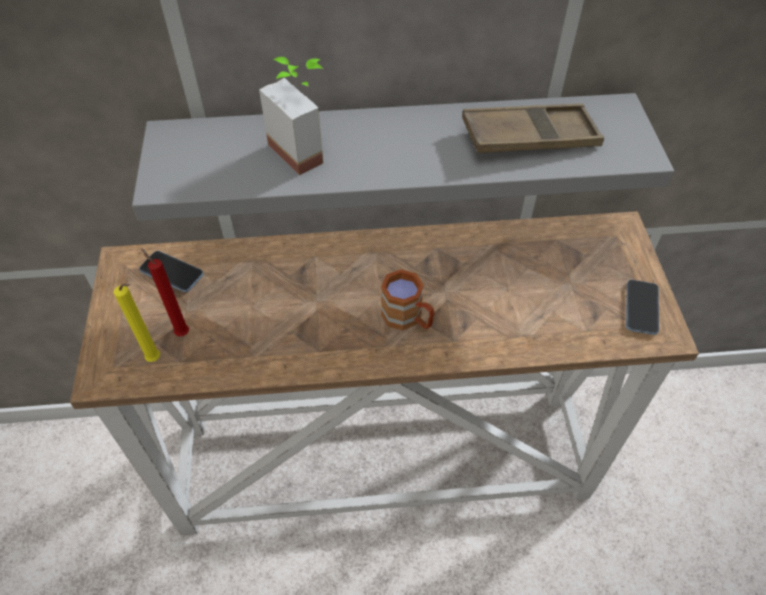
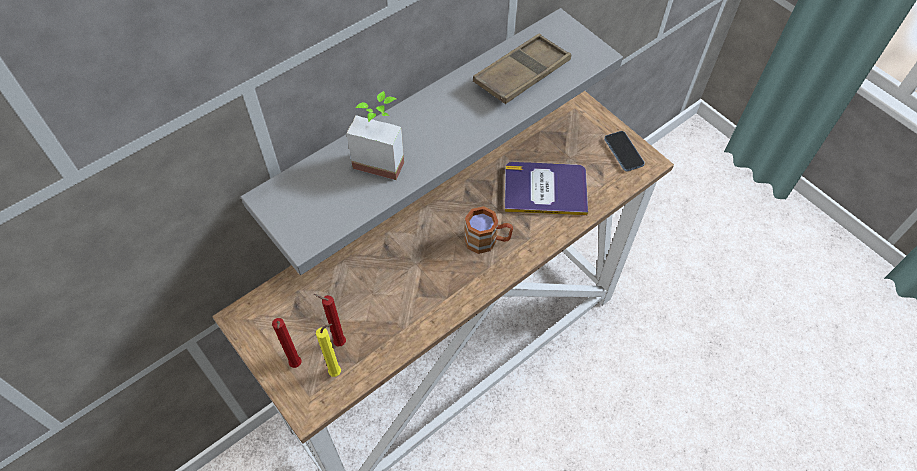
camera: 35 degrees left, 5 degrees up
phone [139,251,203,292] -> none
none -> red candle [272,318,302,368]
none -> book [505,162,588,215]

